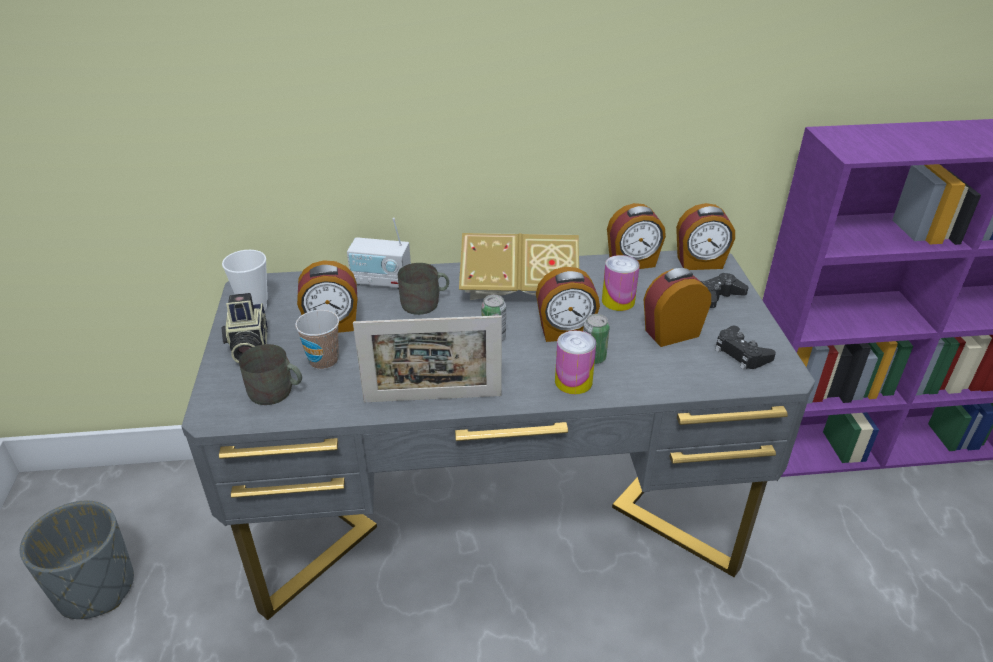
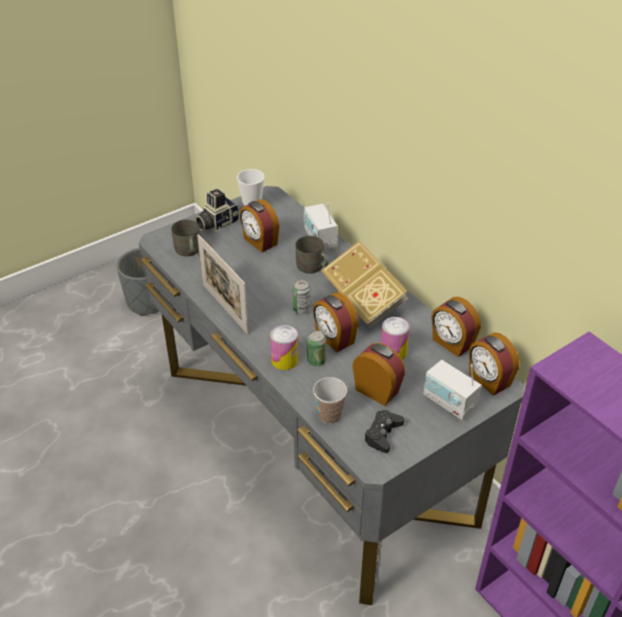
camera: 60 degrees right, 5 degrees up
cup [295,310,339,370] -> cup moved to [313,377,347,424]
black game controller [700,273,749,308] -> radio [424,360,482,420]

